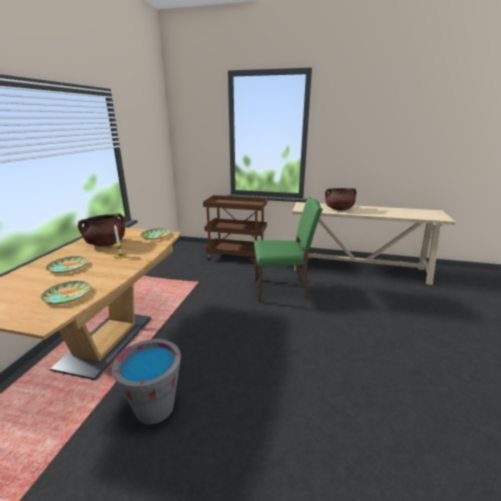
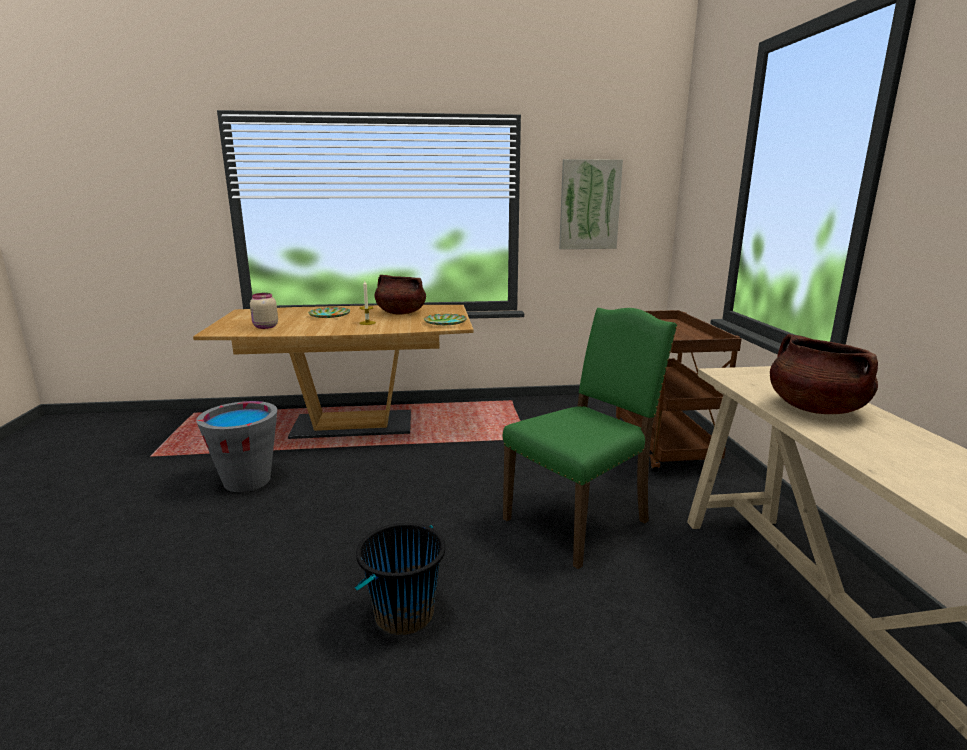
camera: 70 degrees right, 5 degrees down
plate [41,281,90,304] -> beige jar [250,293,278,329]
green chair [254,197,323,302] -> green chair turned 105 degrees counterclockwise [503,308,677,569]
none -> black bucket [355,523,445,635]
none -> picture [559,159,623,249]

